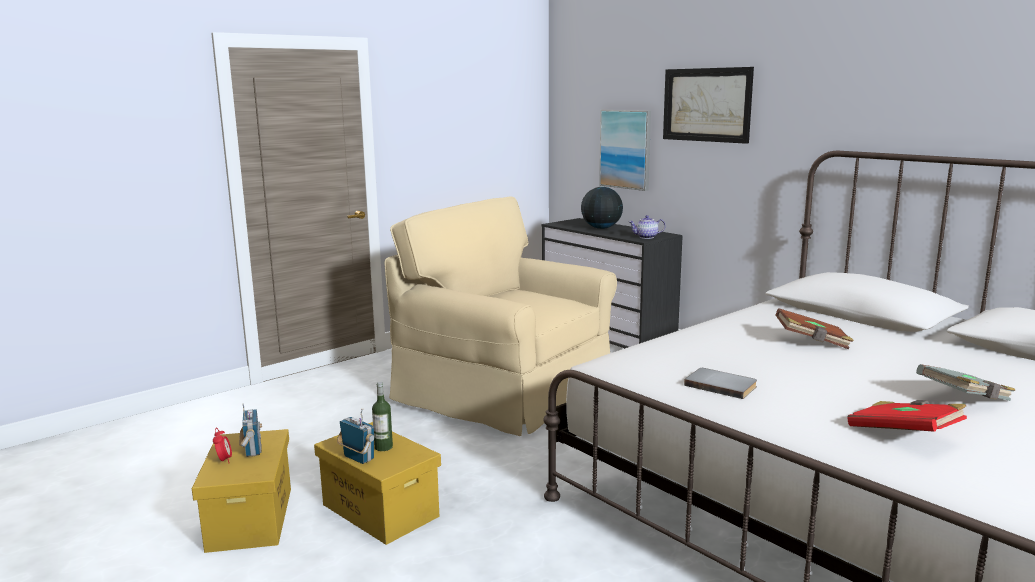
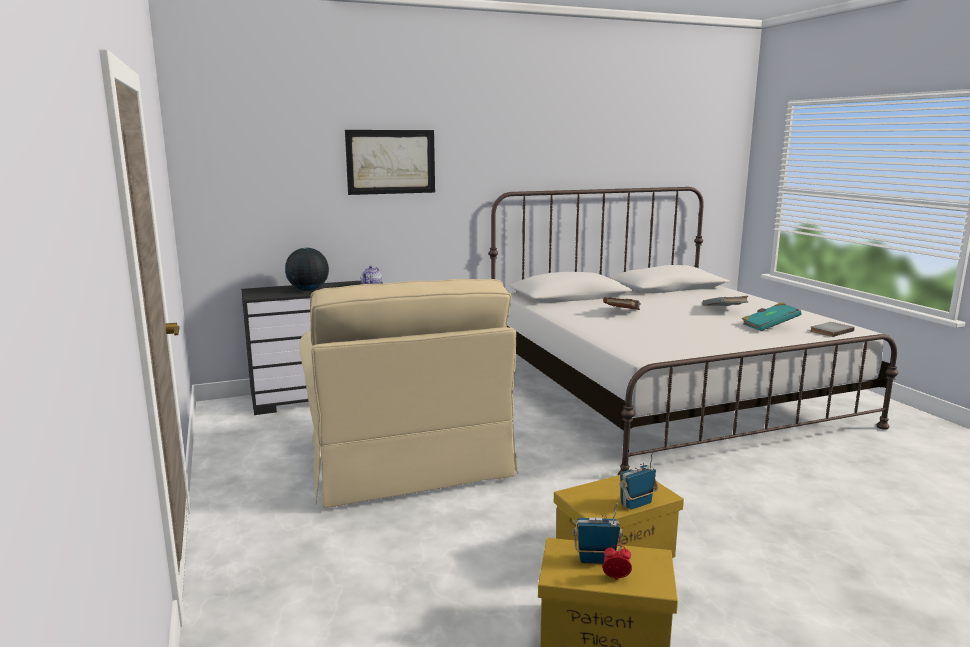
camera: 70 degrees left, 0 degrees up
bottle [372,382,393,451] -> none
beige armchair [385,196,617,436] -> beige armchair turned 75 degrees counterclockwise [299,279,518,508]
picture [599,110,651,191] -> none
grey book [684,368,757,399] -> grey book moved to [810,322,855,337]
red book [847,400,967,432] -> turquoise book [742,302,801,331]

